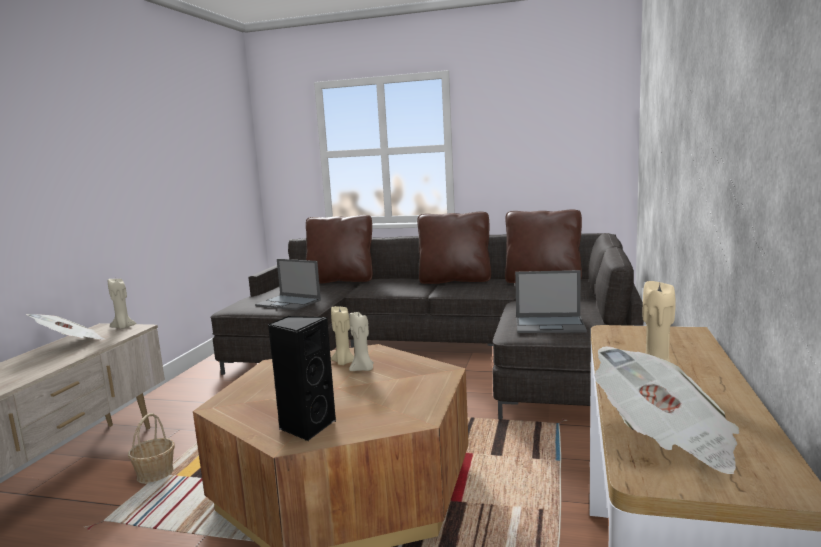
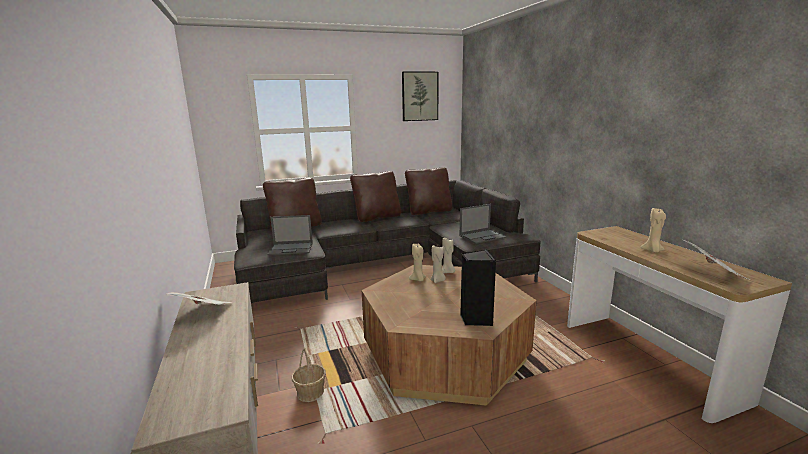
camera: 35 degrees left, 5 degrees up
beige candle [108,279,136,329] -> beige candle moved to [442,238,455,273]
none -> picture [402,71,439,121]

